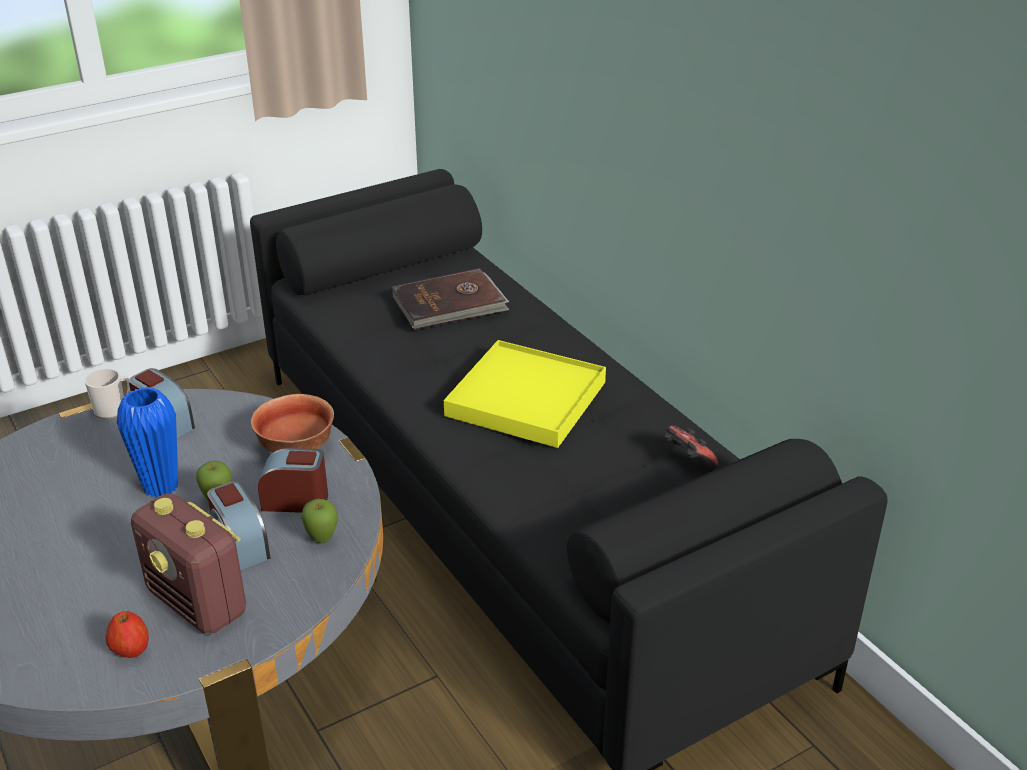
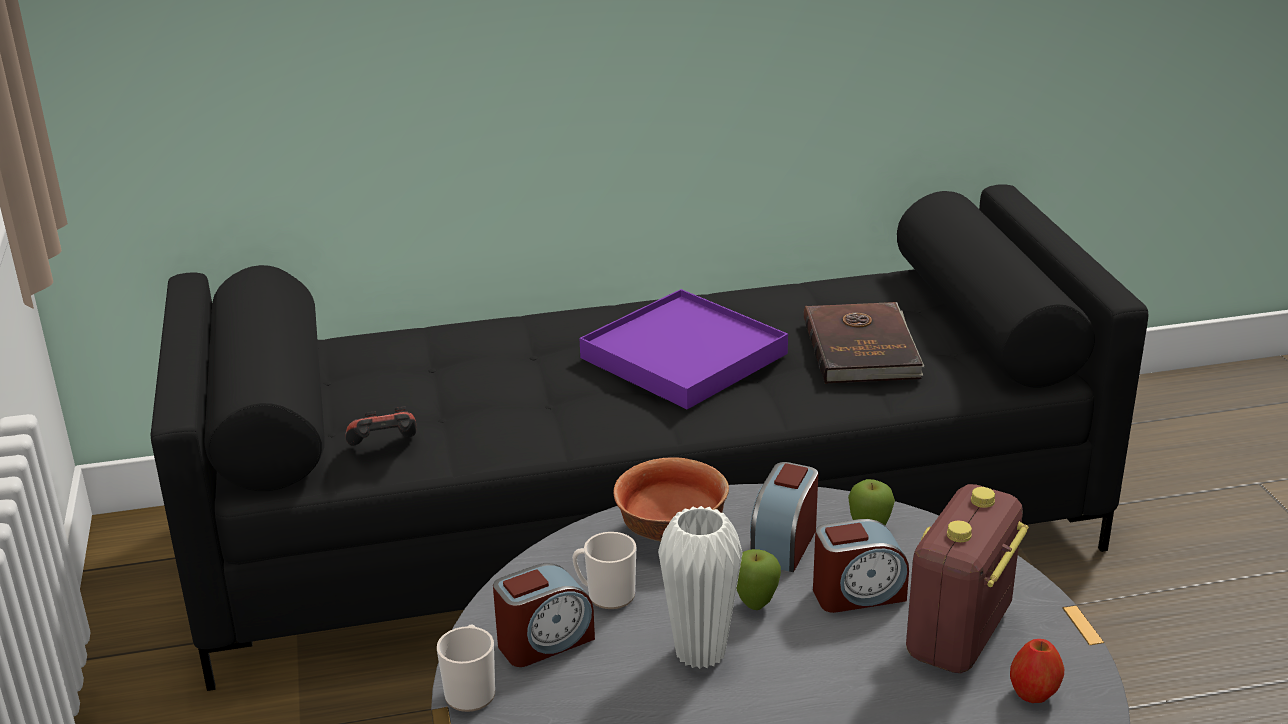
camera: 70 degrees left, 5 degrees down
blue vase [117,387,178,498] -> white vase [658,506,742,669]
radio [131,493,246,635] -> radio turned 150 degrees clockwise [906,484,1028,673]
brown book [391,268,509,330] -> brown book moved to [804,302,924,384]
yellow tray [444,340,606,448] -> purple tray [579,289,788,409]
game controller [664,426,718,469] -> game controller moved to [345,407,417,446]
none -> mug [572,532,636,609]

